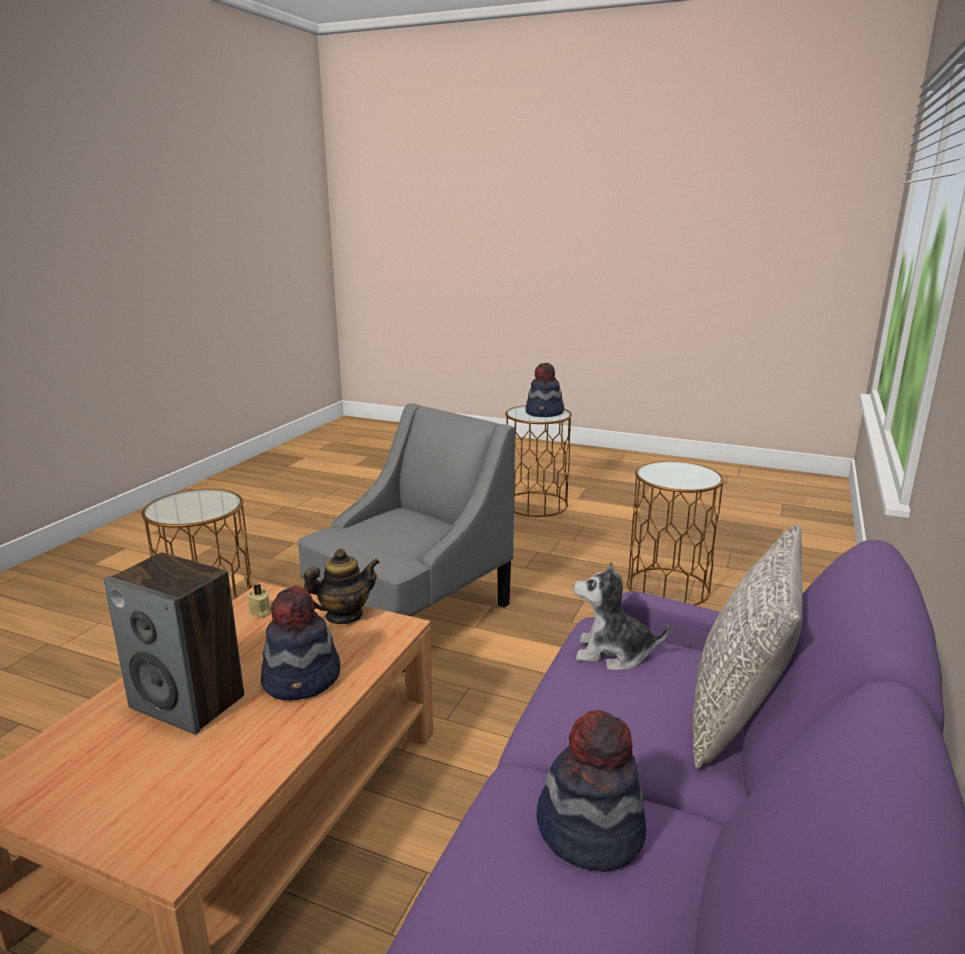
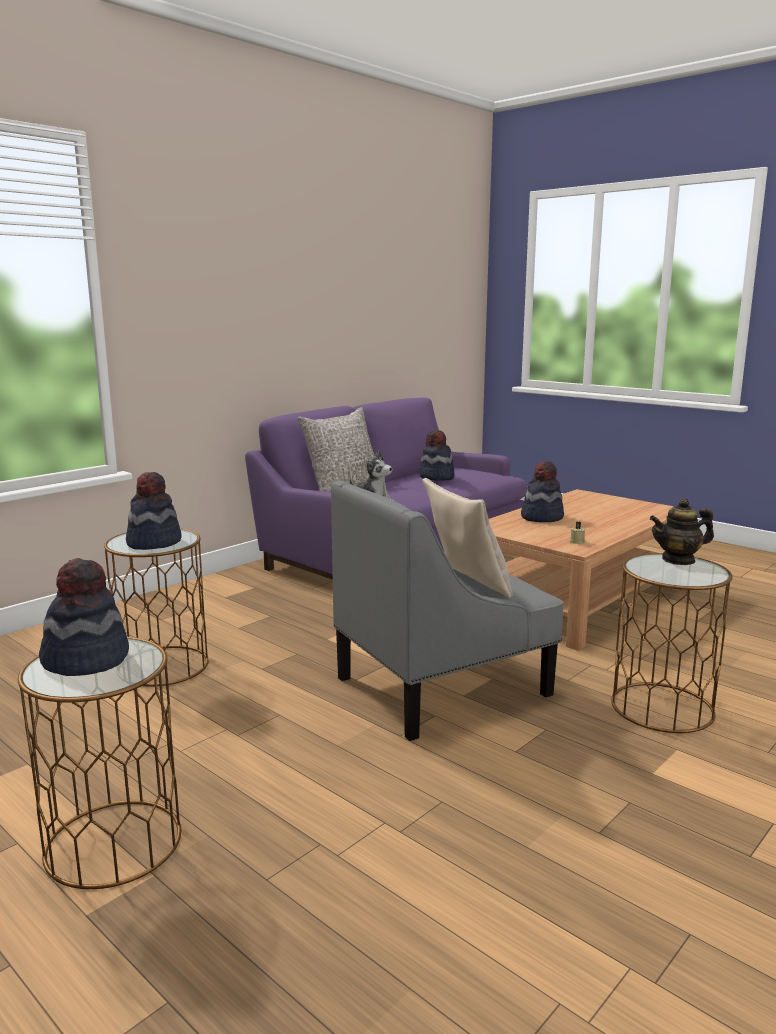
camera: 160 degrees left, 5 degrees down
speaker [104,552,244,735] -> none
teapot [304,548,380,624] -> teapot moved to [650,498,714,565]
none -> hat [126,472,182,550]
none -> beige pillow [422,478,513,598]

